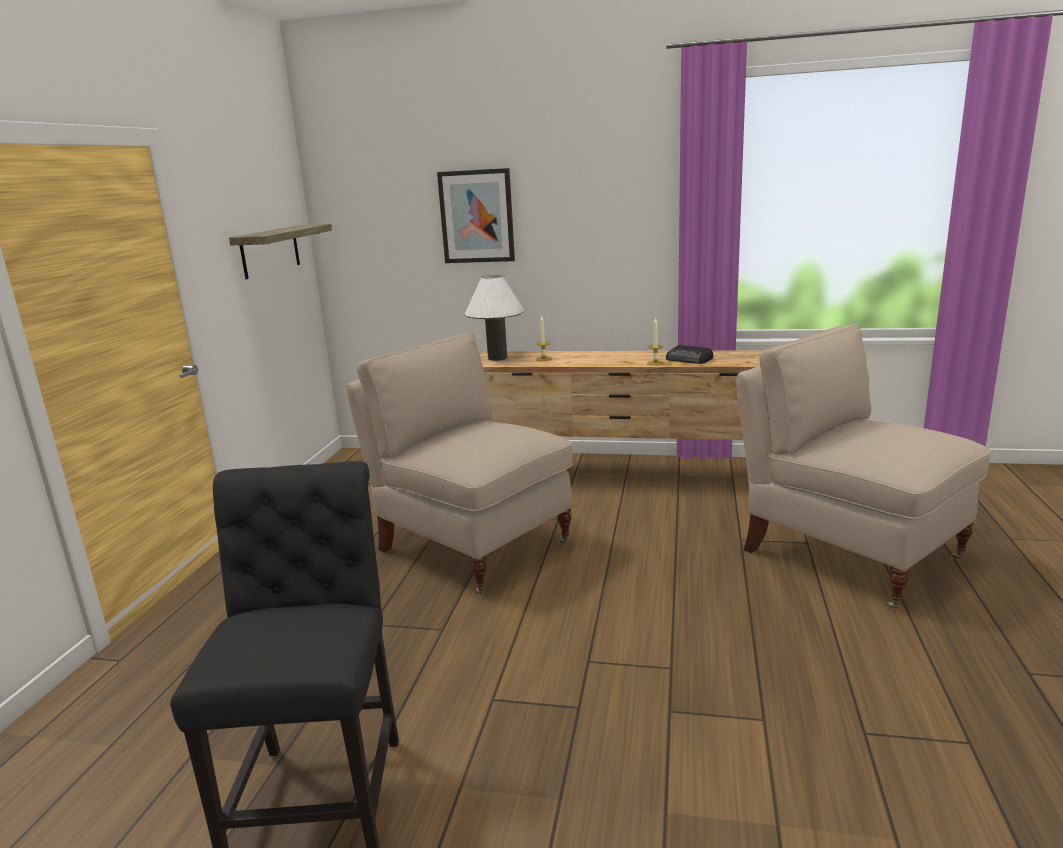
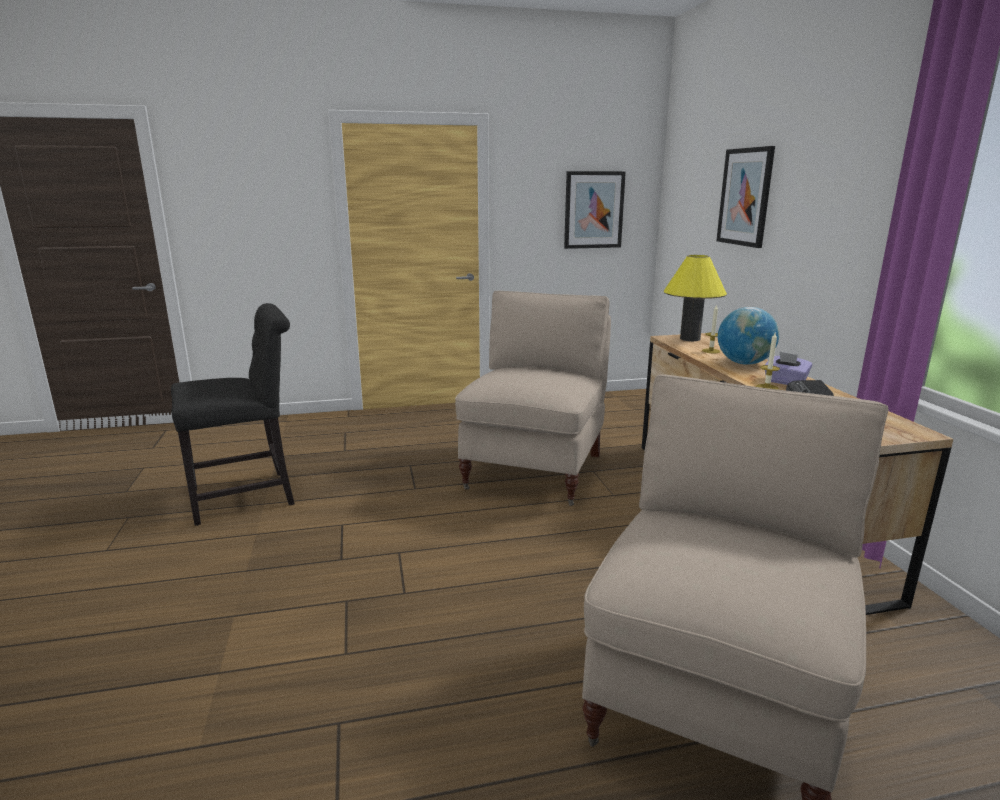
camera: 65 degrees right, 0 degrees up
shelf [229,224,332,279] -> picture [564,171,626,249]
white table lamp [464,275,524,361] -> yellow table lamp [664,255,727,341]
none -> globe [718,307,779,365]
none -> purple tissue box [765,352,812,385]

